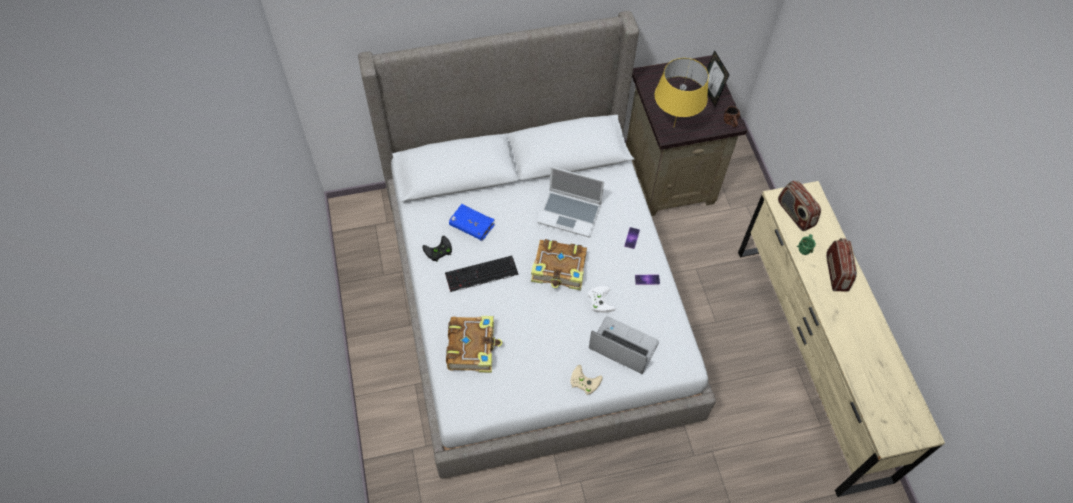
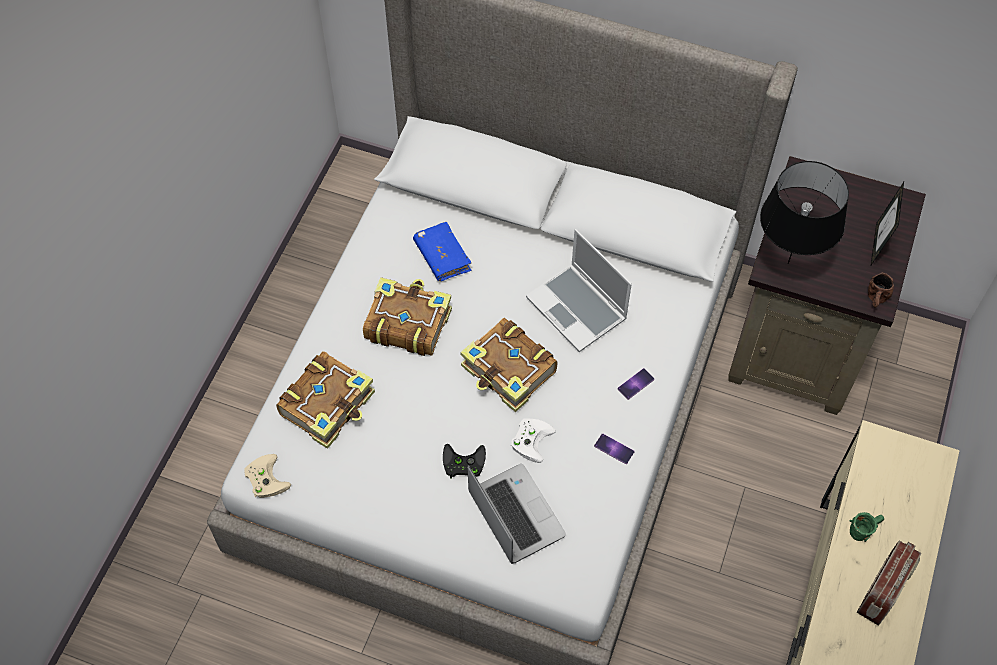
camera: 35 degrees right, 0 degrees up
black game controller [422,236,452,262] -> black game controller moved to [443,444,486,479]
keyboard [445,256,518,292] -> book [363,277,452,356]
beige game controller [570,365,603,396] -> beige game controller moved to [244,454,291,498]
yellow table lamp [655,58,709,126] -> black table lamp [760,161,849,264]
radio [778,181,821,231] -> none

